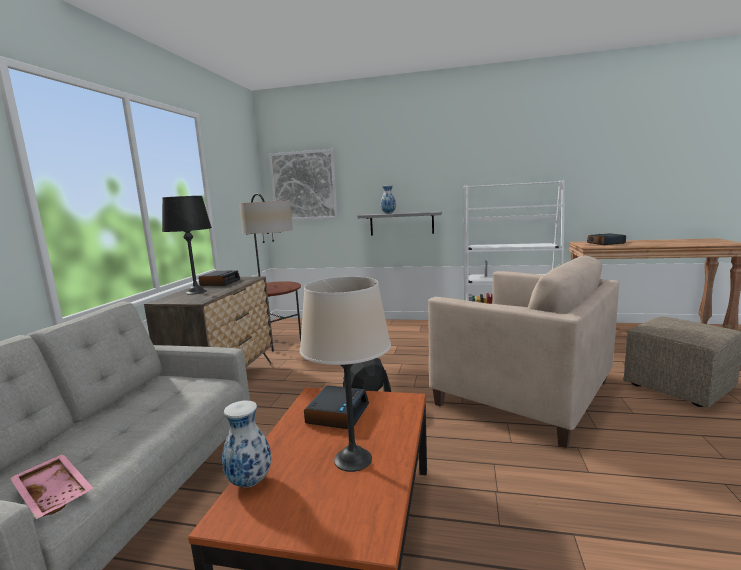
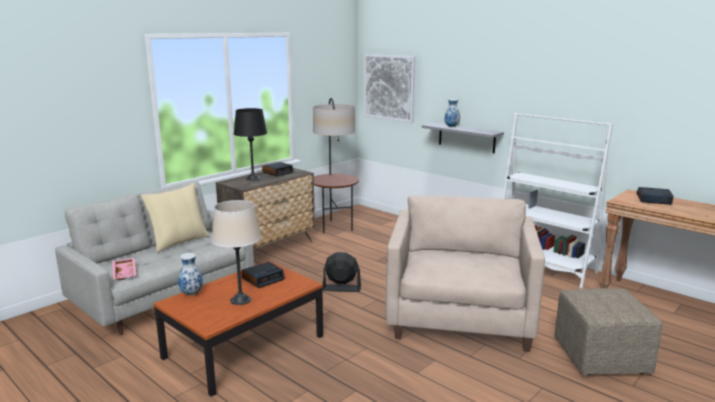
camera: 30 degrees right, 5 degrees up
beige armchair [428,256,619,448] -> beige armchair turned 150 degrees counterclockwise [386,196,545,352]
none -> beige pillow [141,183,210,252]

